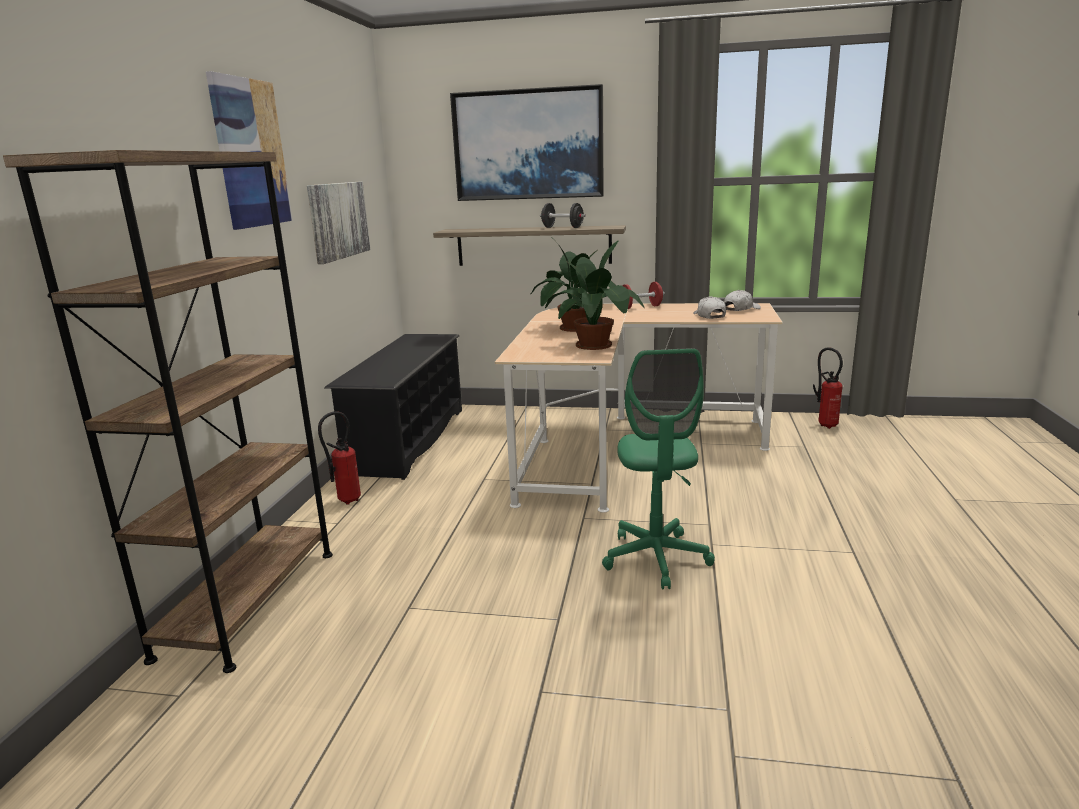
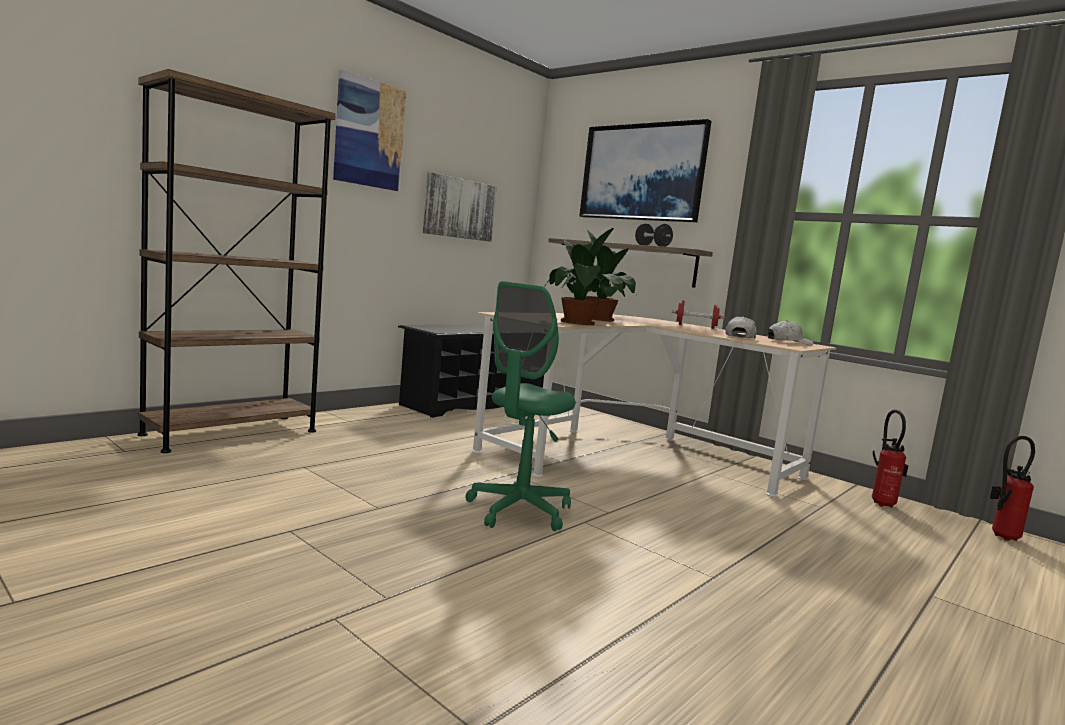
camera: 30 degrees right, 10 degrees down
fire extinguisher [318,411,361,504] -> fire extinguisher moved to [990,436,1035,541]

